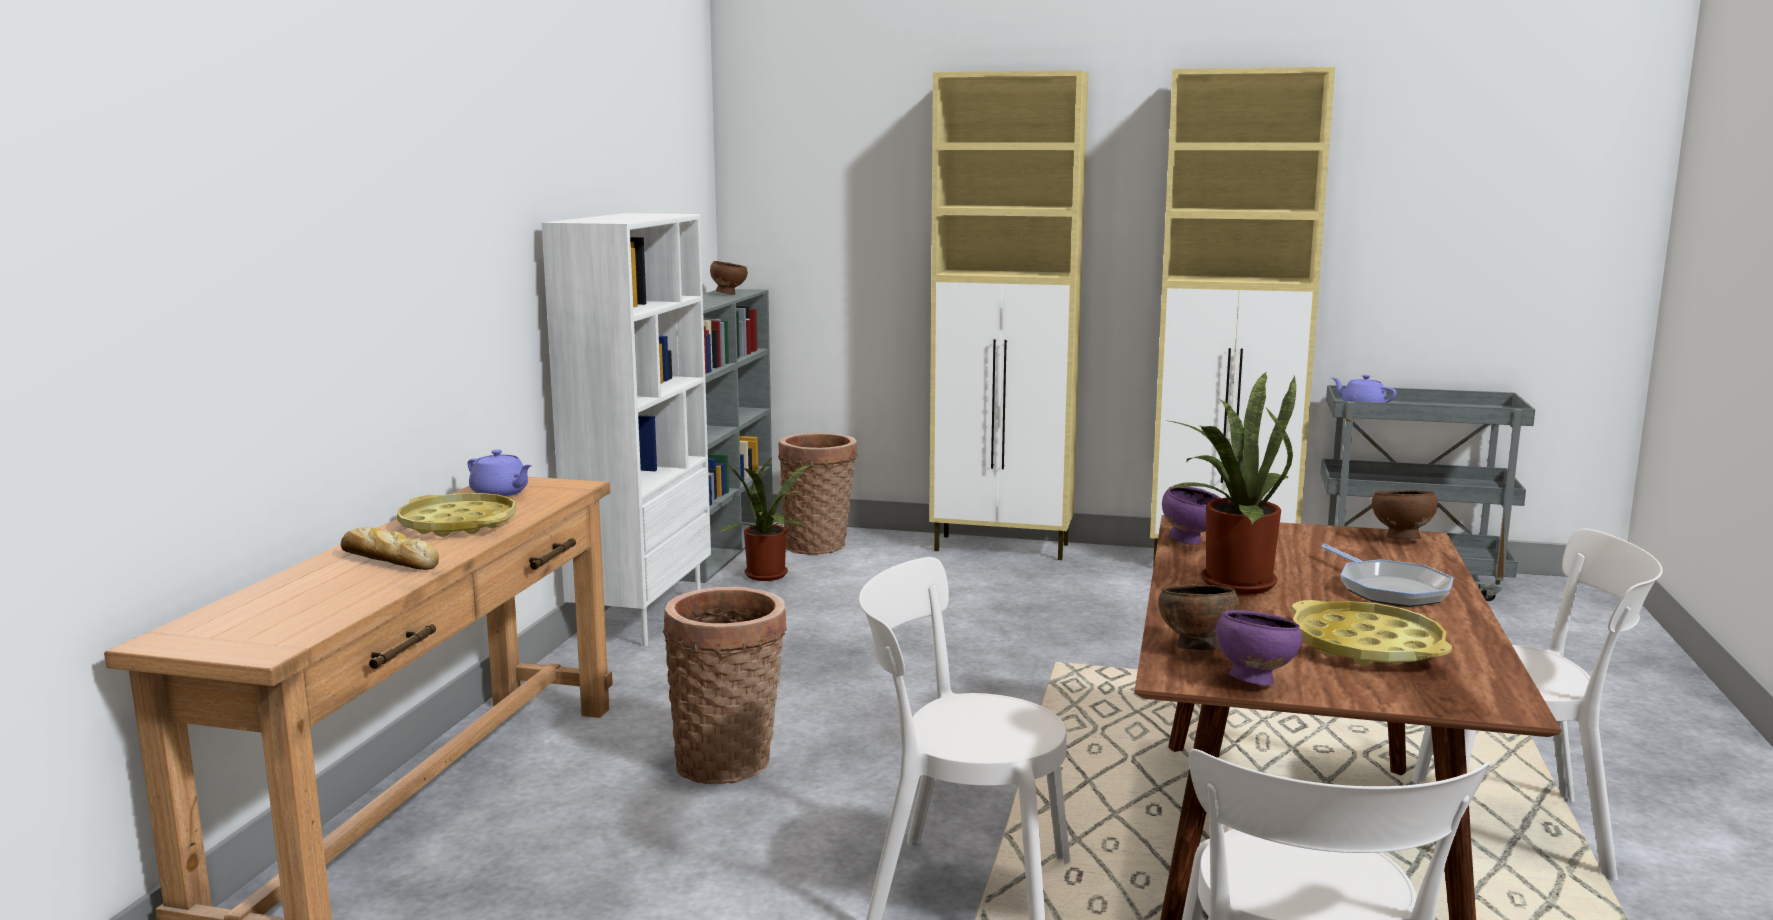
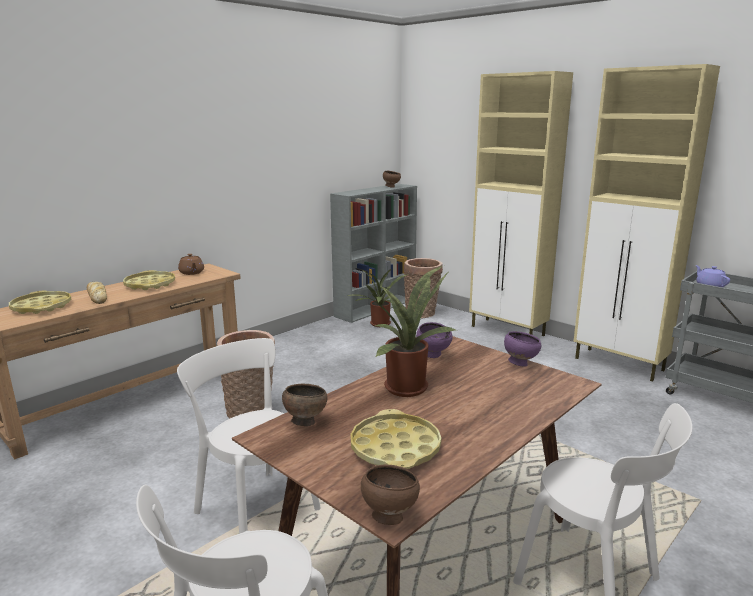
camera: 30 degrees right, 5 degrees up
purple teapot [468,450,532,497] -> brown teapot [178,254,204,275]
white bookcase [542,213,711,647] -> none
purple bowl [1216,610,1302,686] -> purple bowl moved to [504,331,541,367]
frying pan [1321,544,1453,607] -> none
brown bowl [1372,490,1438,539] -> brown bowl moved to [361,464,420,525]
none -> yellow tray [9,290,71,314]

